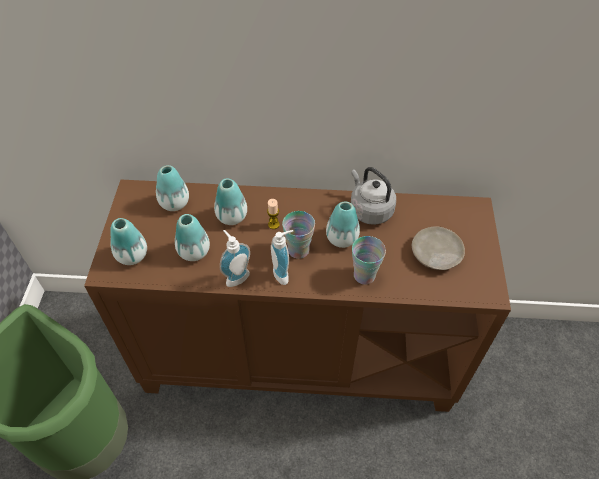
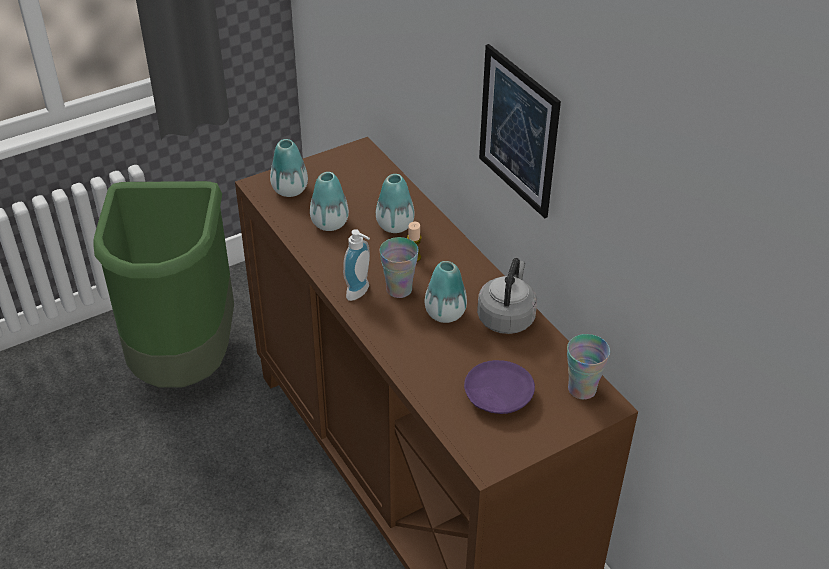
camera: 55 degrees right, 10 degrees down
vase [156,165,189,211] -> none
soap dispenser [220,230,250,287] -> none
cup [352,236,386,284] -> cup moved to [567,334,610,399]
beige plate [412,226,465,270] -> purple plate [464,360,535,414]
none -> picture [479,44,561,218]

